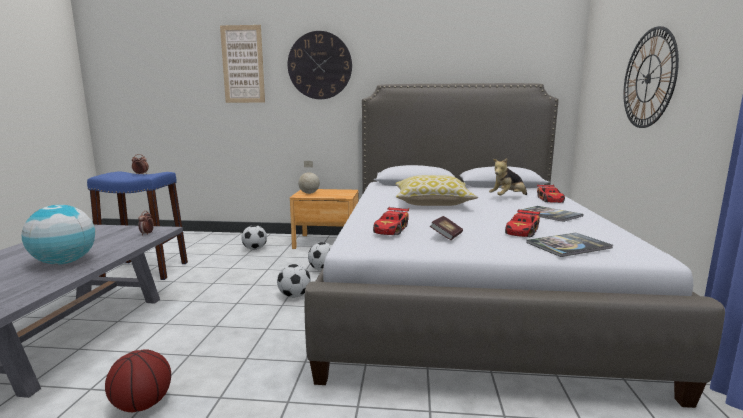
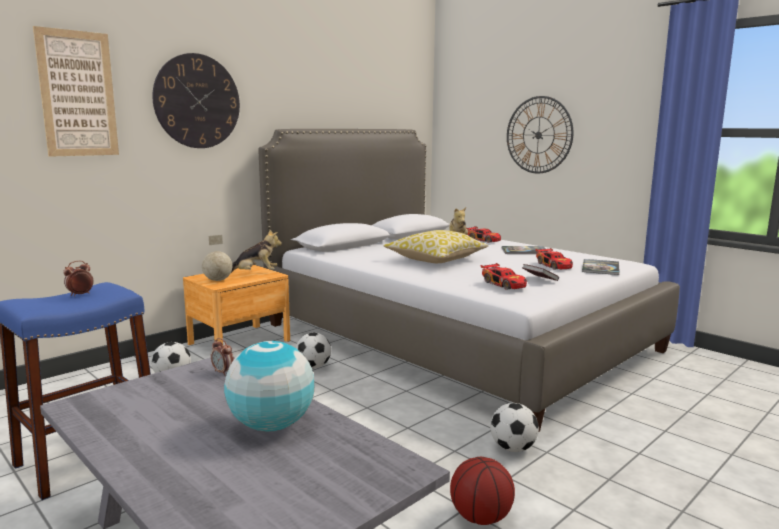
camera: 50 degrees left, 0 degrees up
football [277,264,311,298] -> football moved to [490,403,539,452]
none -> plush toy [231,230,282,273]

